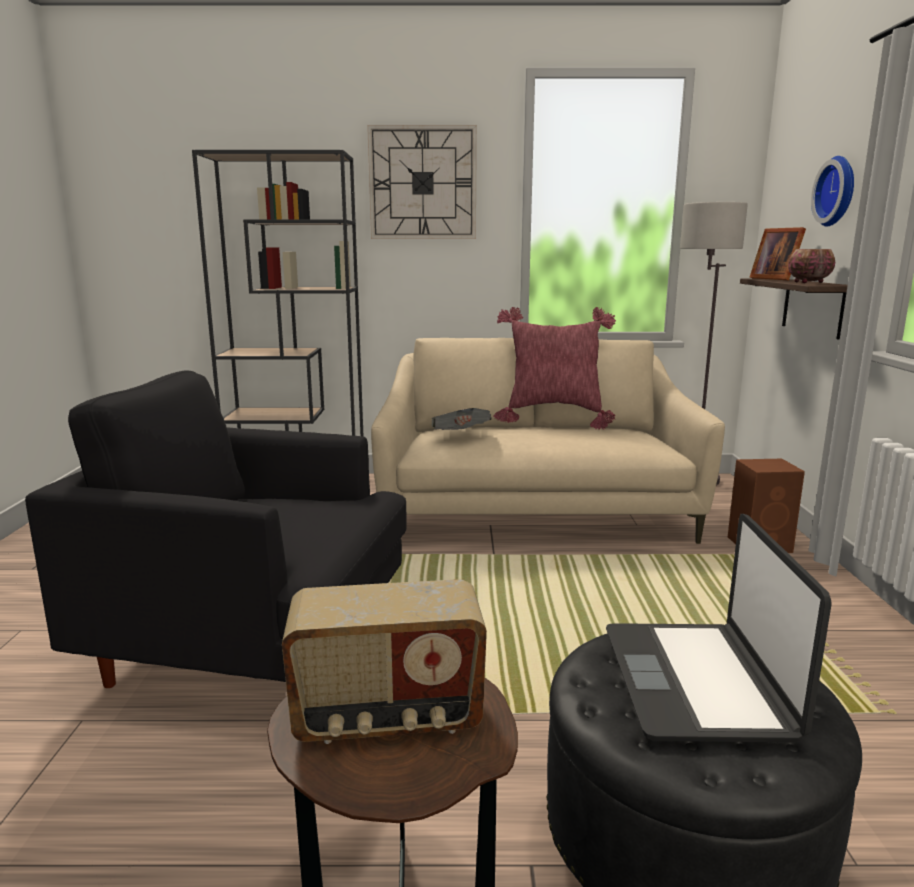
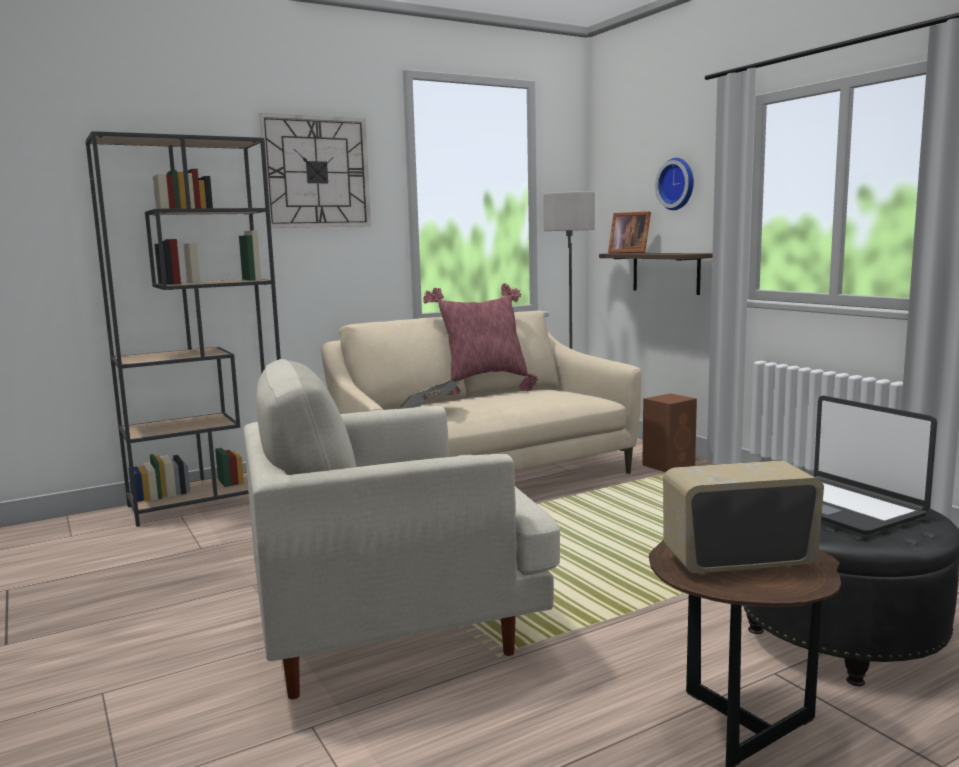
camera: 30 degrees left, 5 degrees down
black armchair [25,370,407,688] -> beige armchair [243,359,560,699]
radio [282,579,487,744] -> radio turned 150 degrees counterclockwise [663,460,824,575]
bowl [788,249,835,283] -> none

